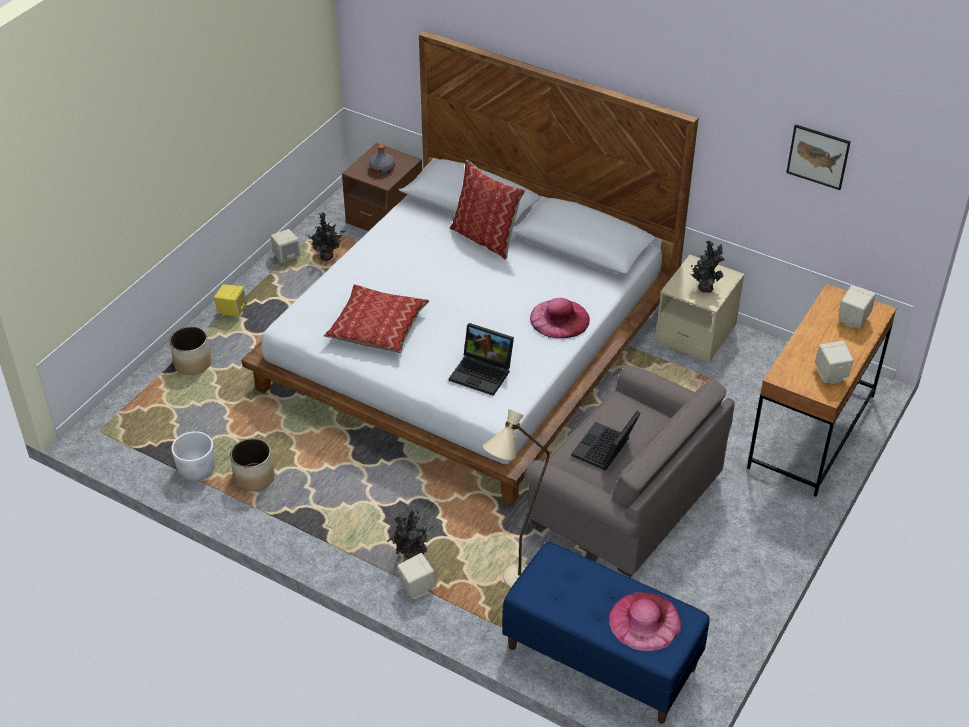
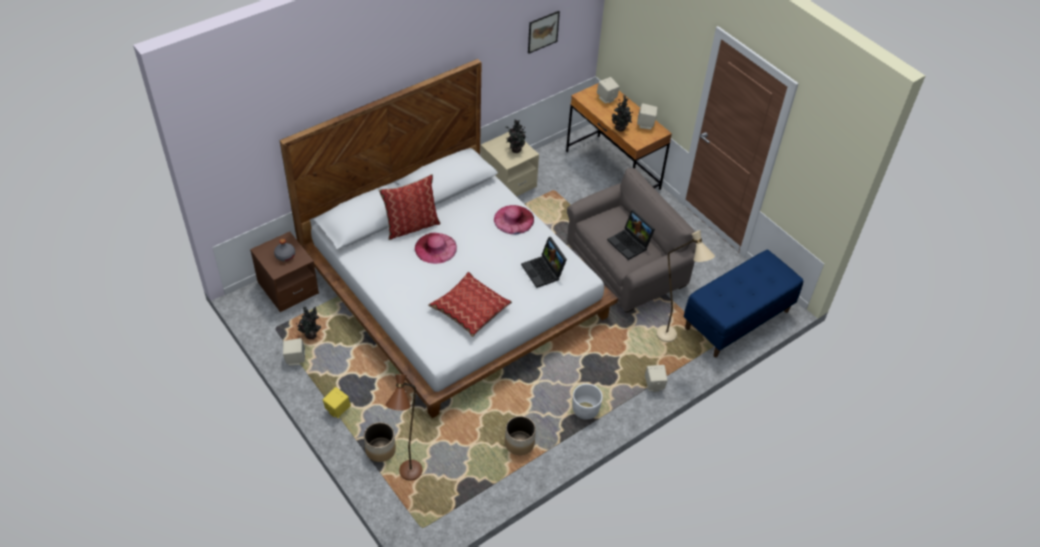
camera: 70 degrees left, 5 degrees up
white planter [171,431,215,481] -> white planter moved to [572,384,603,420]
potted plant [387,508,433,559] -> potted plant moved to [611,95,633,132]
laptop [449,323,514,396] -> laptop turned 105 degrees clockwise [521,237,567,288]
pink hat [609,592,681,651] -> pink hat moved to [415,233,457,264]
none -> brown floor lamp [386,375,422,481]

